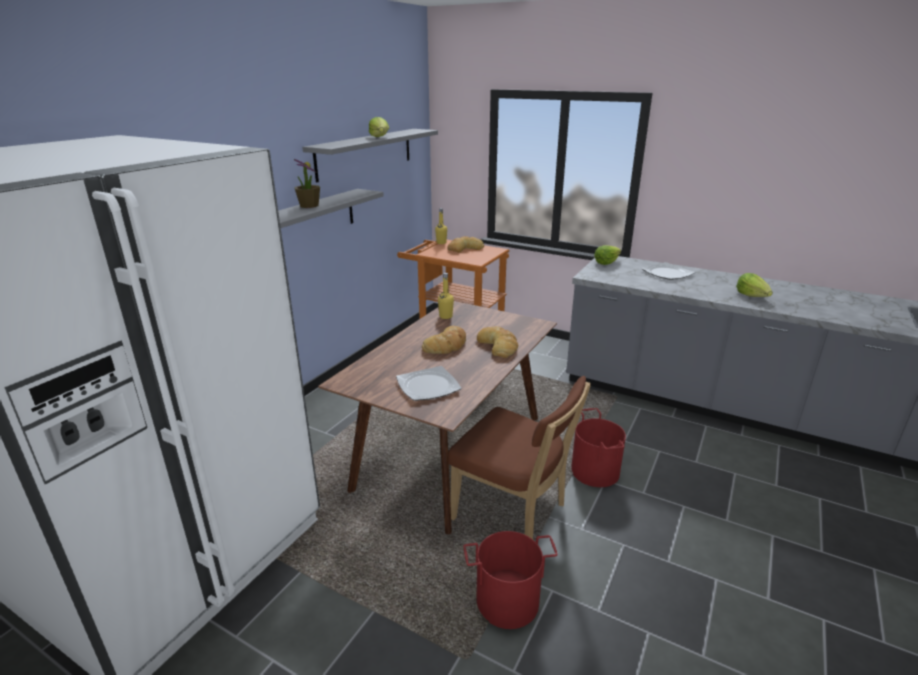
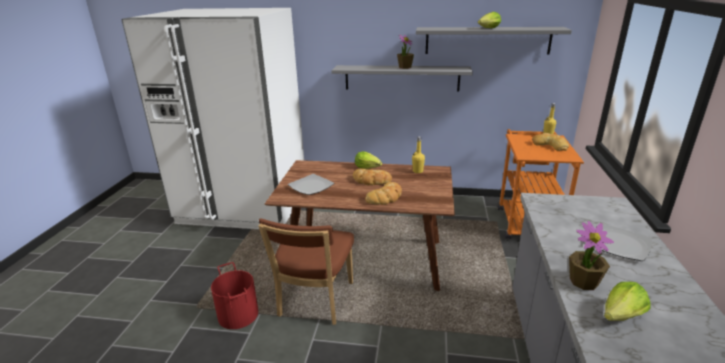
camera: 70 degrees right, 0 degrees up
red bucket [571,408,626,487] -> none
lettuce [594,245,621,265] -> lettuce moved to [355,151,382,169]
none -> potted plant [569,221,614,290]

